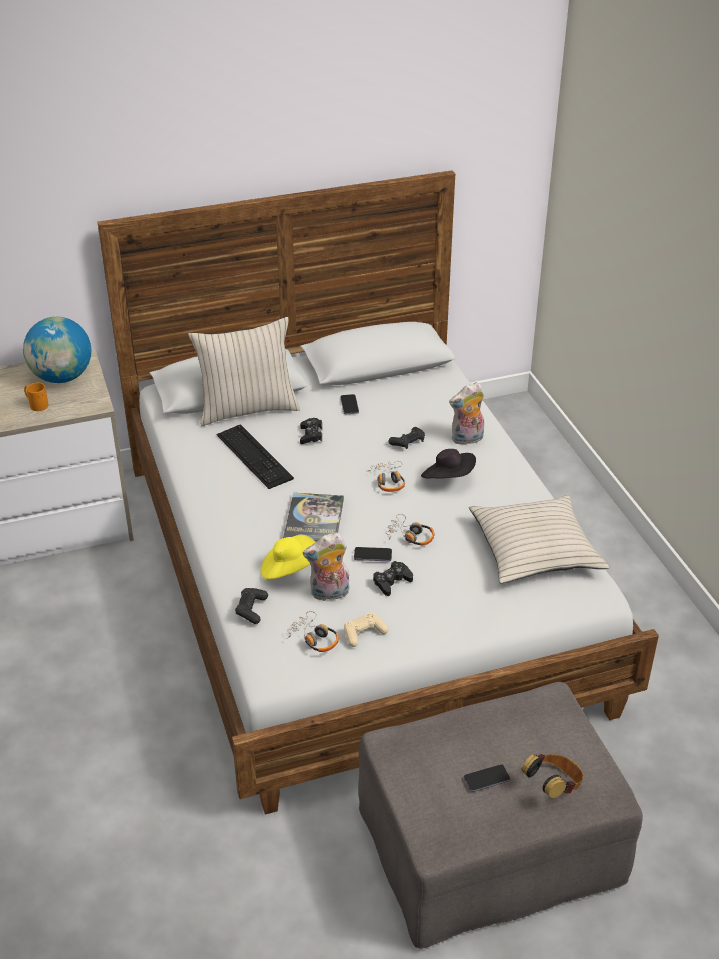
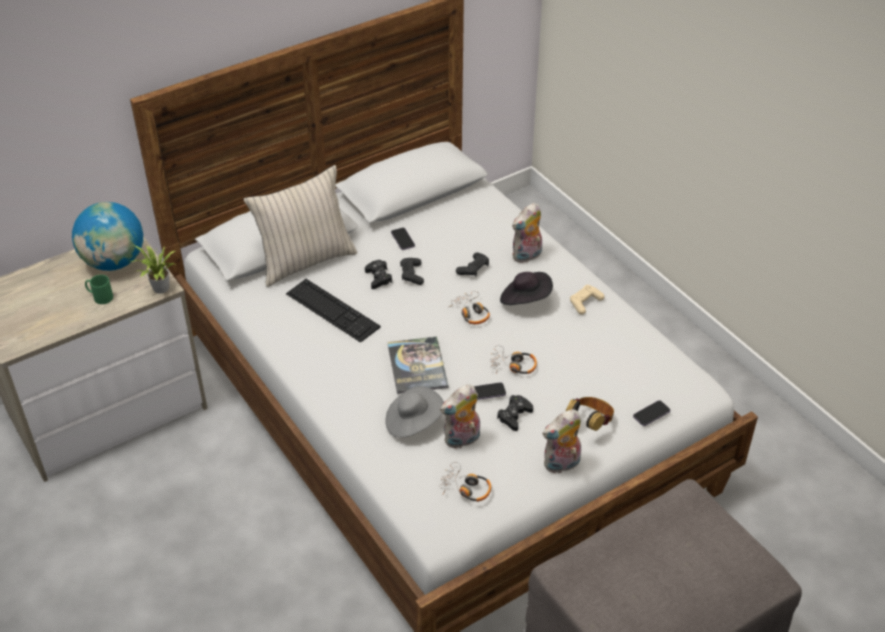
camera: 15 degrees left, 5 degrees up
orange mug [24,383,49,411] -> green mug [85,275,113,304]
black game controller [235,588,268,624] -> black game controller moved to [400,258,424,285]
yellow hat [261,535,315,579] -> grey hat [385,386,444,438]
beige game controller [344,612,388,647] -> beige game controller moved to [570,285,605,315]
phone [464,764,510,792] -> phone moved to [633,400,670,426]
beige pillow [469,495,609,584] -> none
headphones [521,754,583,798] -> headphones moved to [566,397,614,431]
none -> potted plant [131,245,175,293]
none -> plush toy [543,409,581,473]

